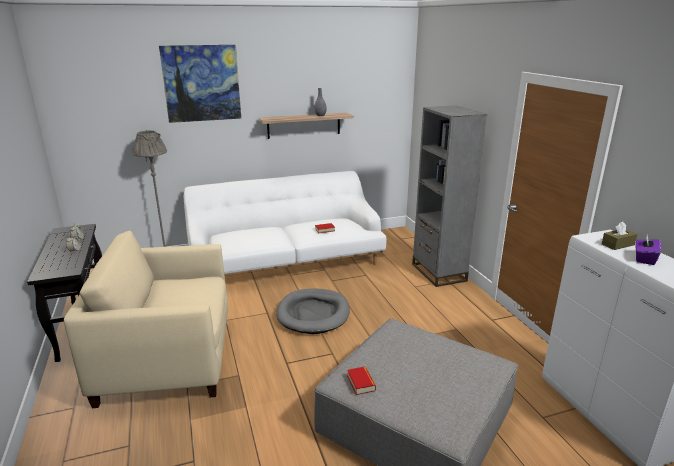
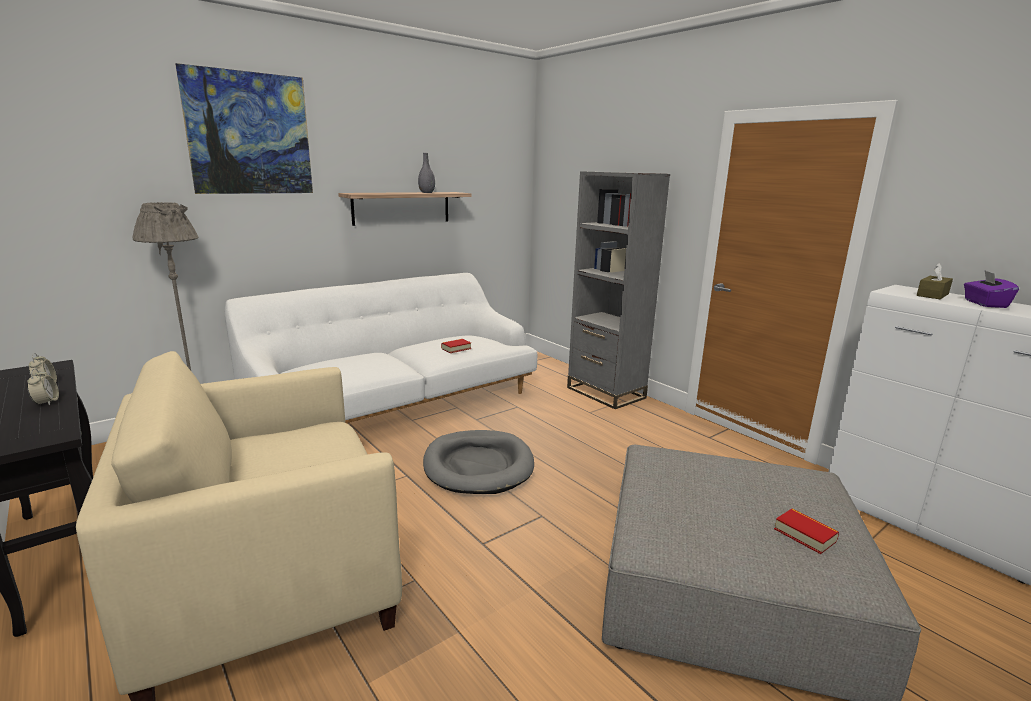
camera: 20 degrees left, 5 degrees down
book [347,367,376,395] -> book moved to [774,509,839,554]

